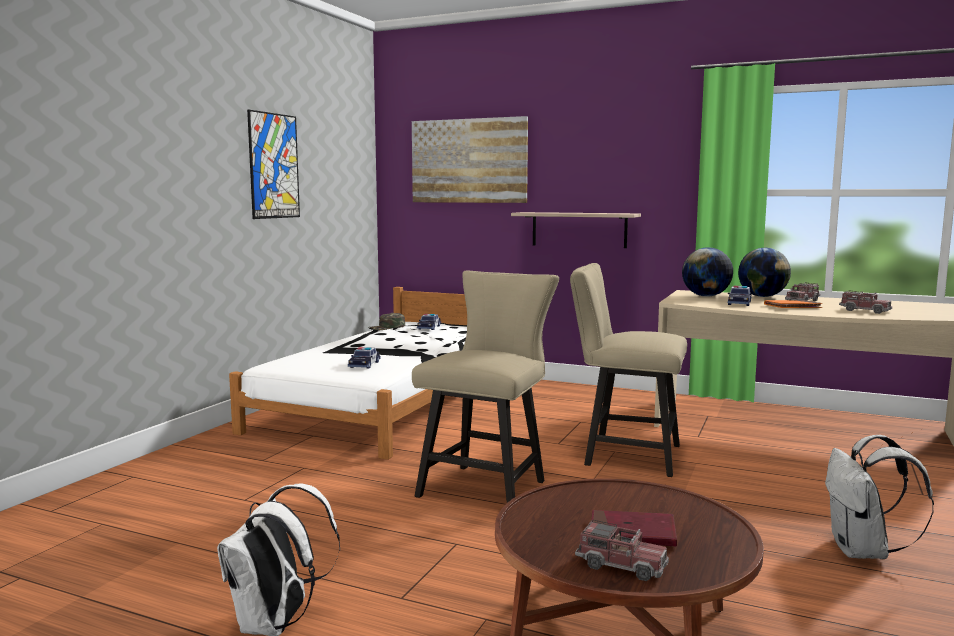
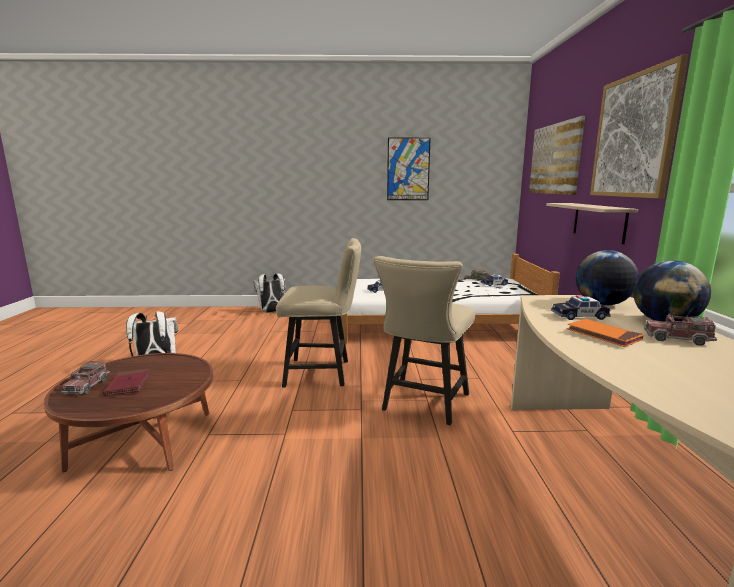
camera: 65 degrees right, 5 degrees up
beige chair [570,263,687,477] -> beige chair turned 150 degrees counterclockwise [374,256,475,425]
white backpack [825,435,934,559] -> white backpack moved to [253,273,286,313]
toy truck [839,291,892,314] -> none
none -> picture [590,55,688,198]

